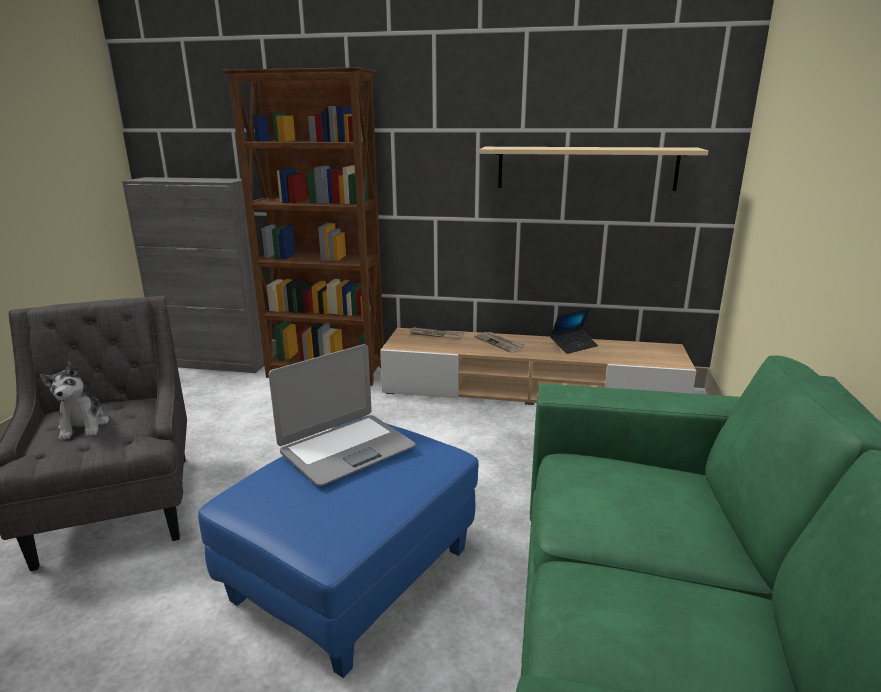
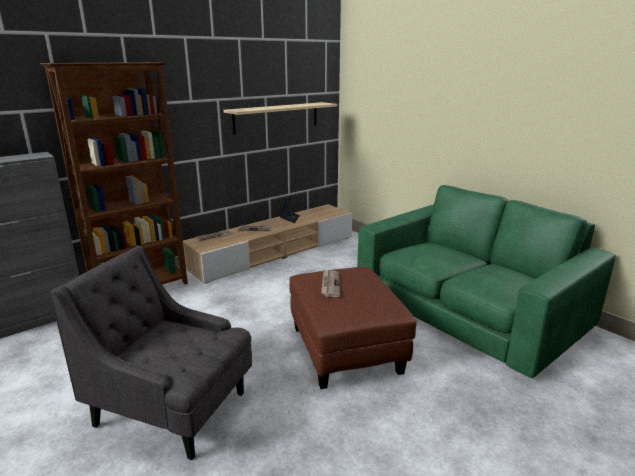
camera: 50 degrees left, 0 degrees up
plush toy [40,362,109,440] -> none
blue ottoman [198,416,479,678] -> brown ottoman [289,267,417,389]
laptop [269,344,416,486] -> newspaper [321,269,340,297]

